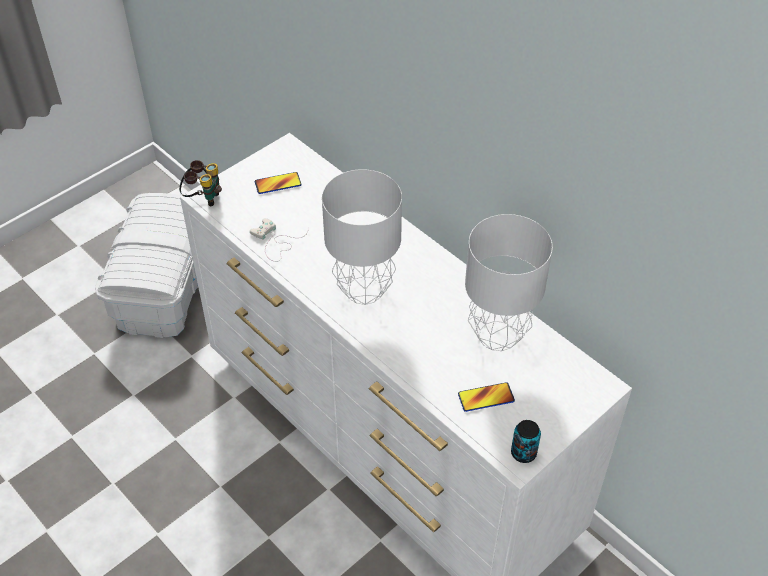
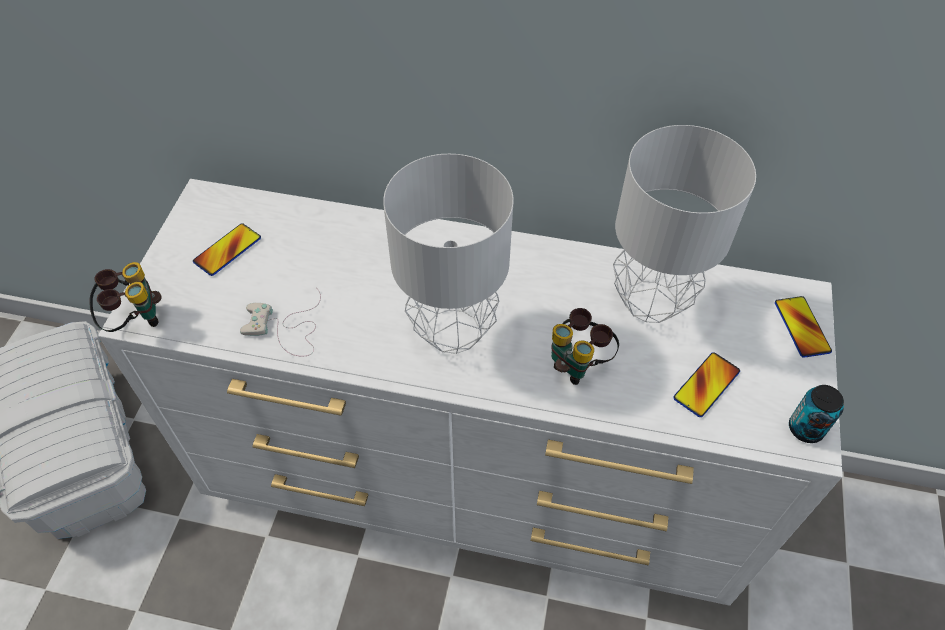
camera: 35 degrees left, 5 degrees up
none -> binoculars [551,308,619,385]
none -> phone [775,296,832,358]

